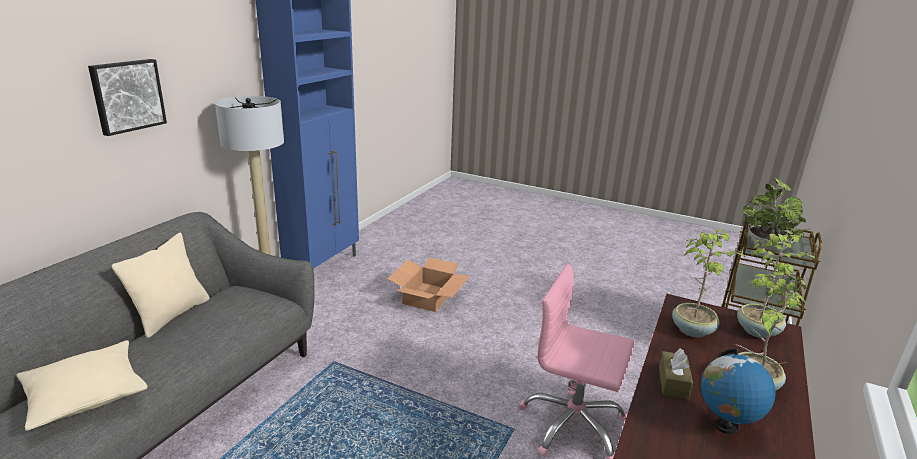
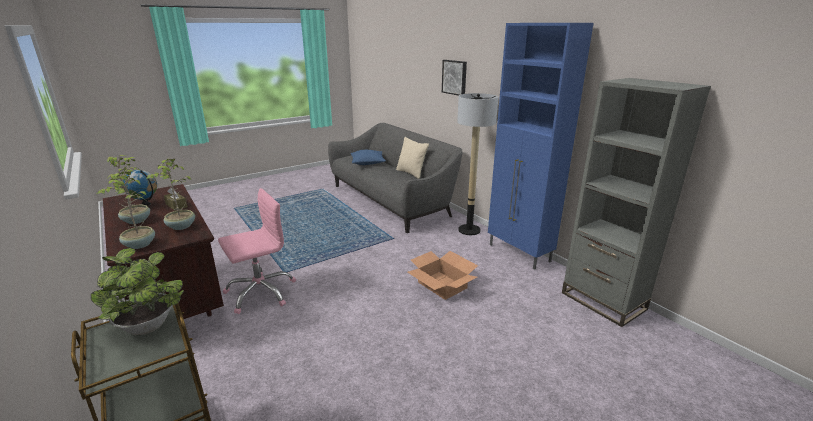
camera: 120 degrees right, 0 degrees up
beige pillow [16,340,148,431] -> blue pillow [351,150,386,165]
none -> grey bookcase [562,78,711,327]

